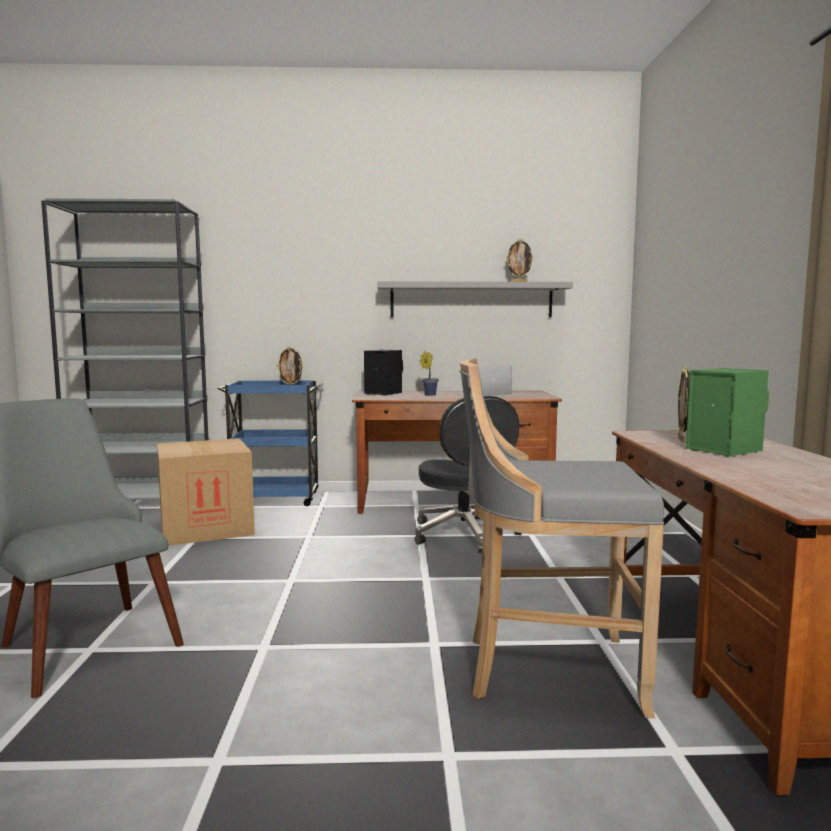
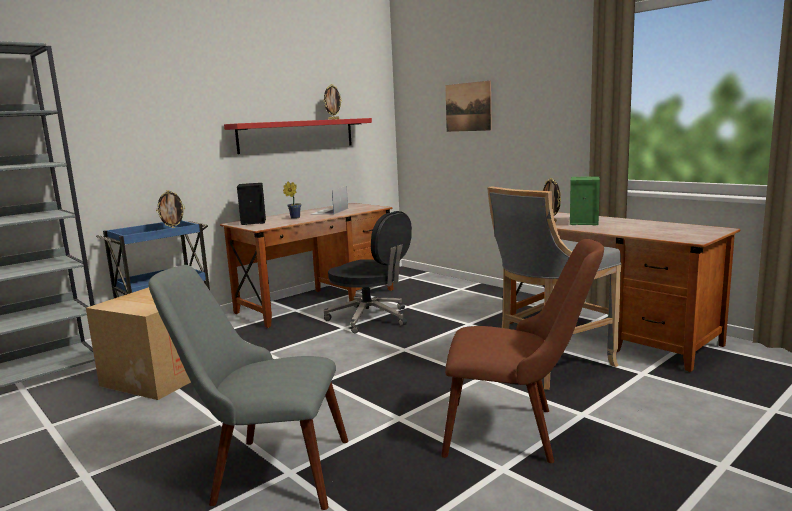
camera: 40 degrees left, 5 degrees up
grey shelf [377,281,573,317] -> red shelf [224,118,372,154]
none -> brown chair [441,239,604,463]
none -> picture [445,80,492,132]

